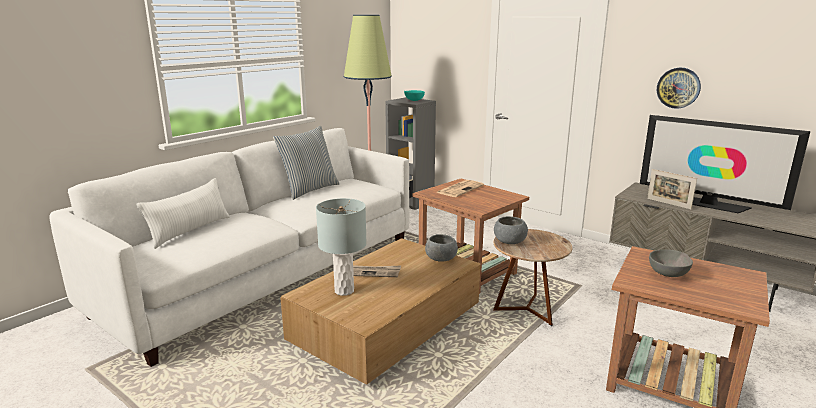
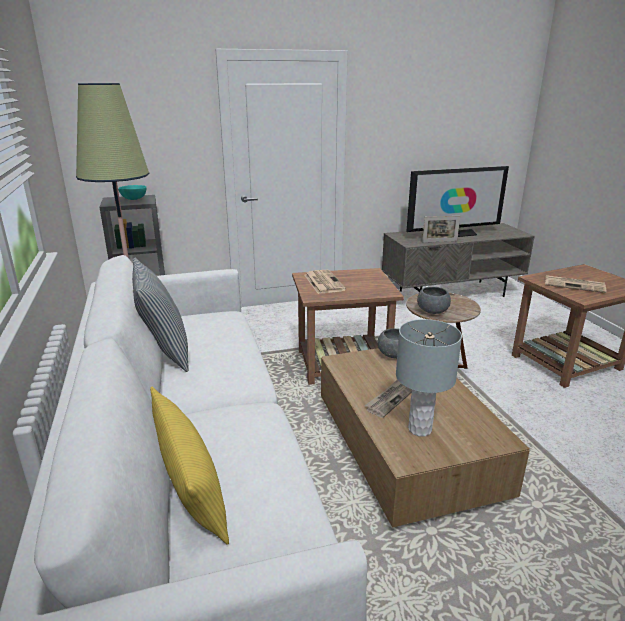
camera: 55 degrees left, 5 degrees up
white pillow [137,178,230,249] -> yellow pillow [150,386,229,545]
grey bowl [649,249,693,277] -> newspaper [545,275,607,293]
wall clock [657,68,701,109] -> none

